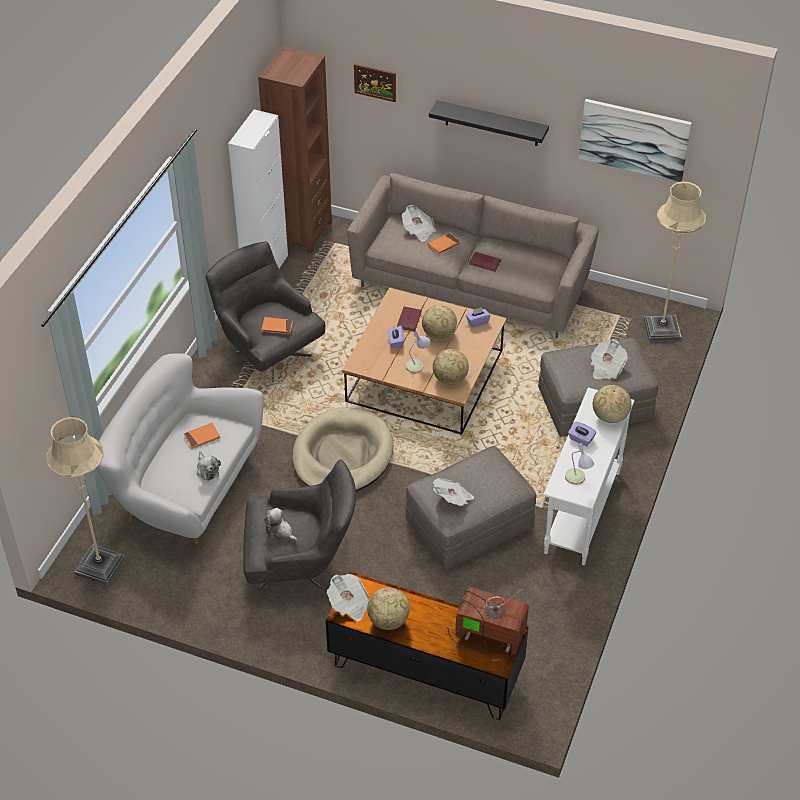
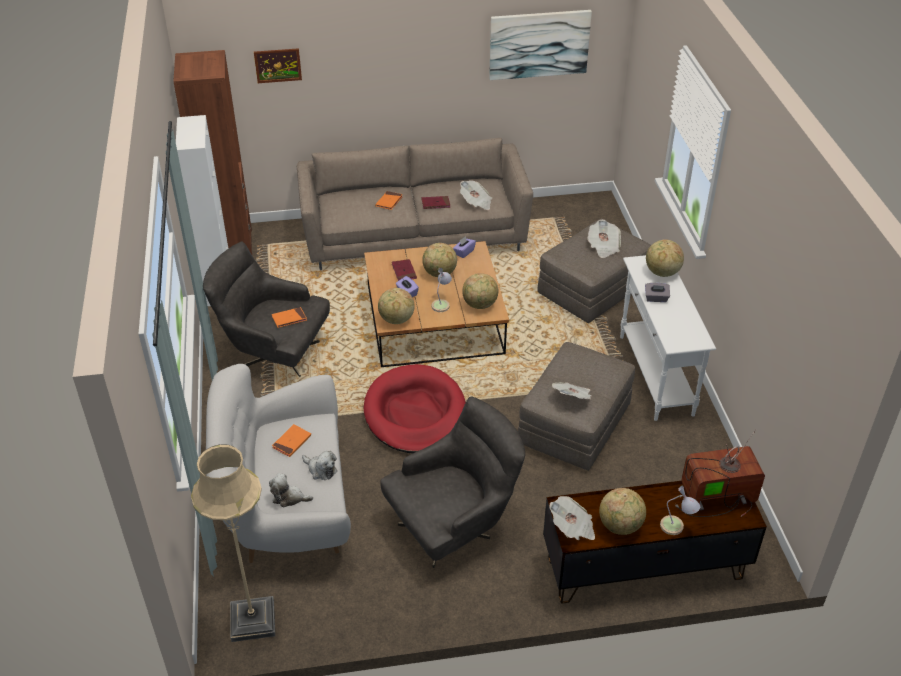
camera: 30 degrees left, 5 degrees down
plush toy [264,508,297,542] -> plush toy moved to [269,473,313,507]
beige dog bed [292,407,393,491] -> red dog bed [364,364,466,453]
newspaper [402,205,436,242] -> newspaper moved to [460,180,492,210]
black shelf [429,100,549,146] -> none
table lamp [565,443,594,485] -> table lamp moved to [660,485,700,535]
purple tissue box [568,421,596,446] -> grey tissue box [645,283,670,302]
beige floor lamp [644,181,706,342] -> none
none -> globe [378,288,415,324]

